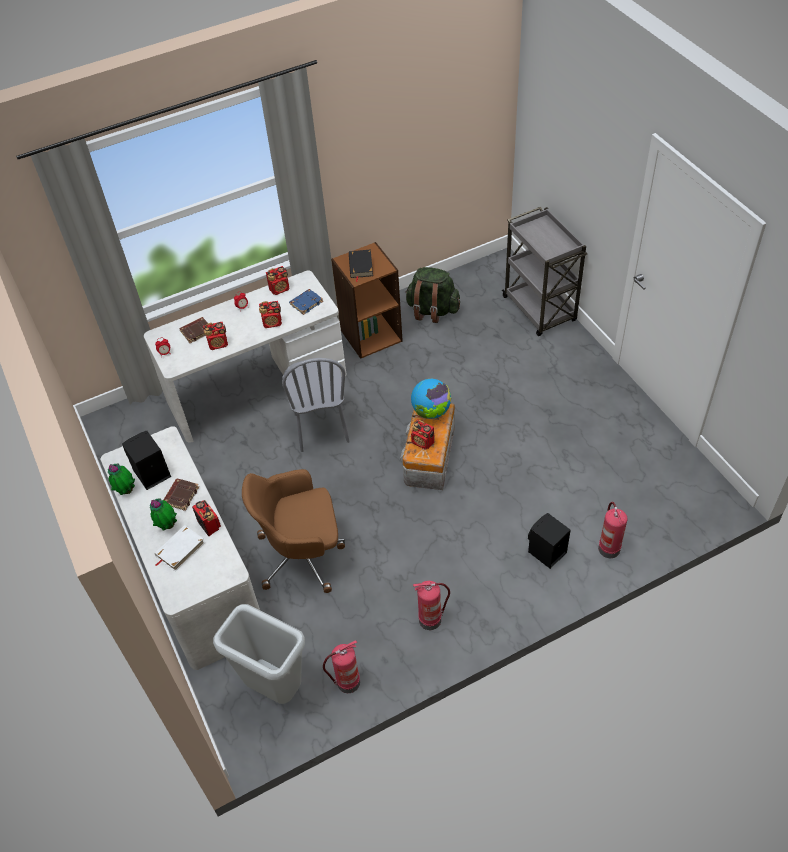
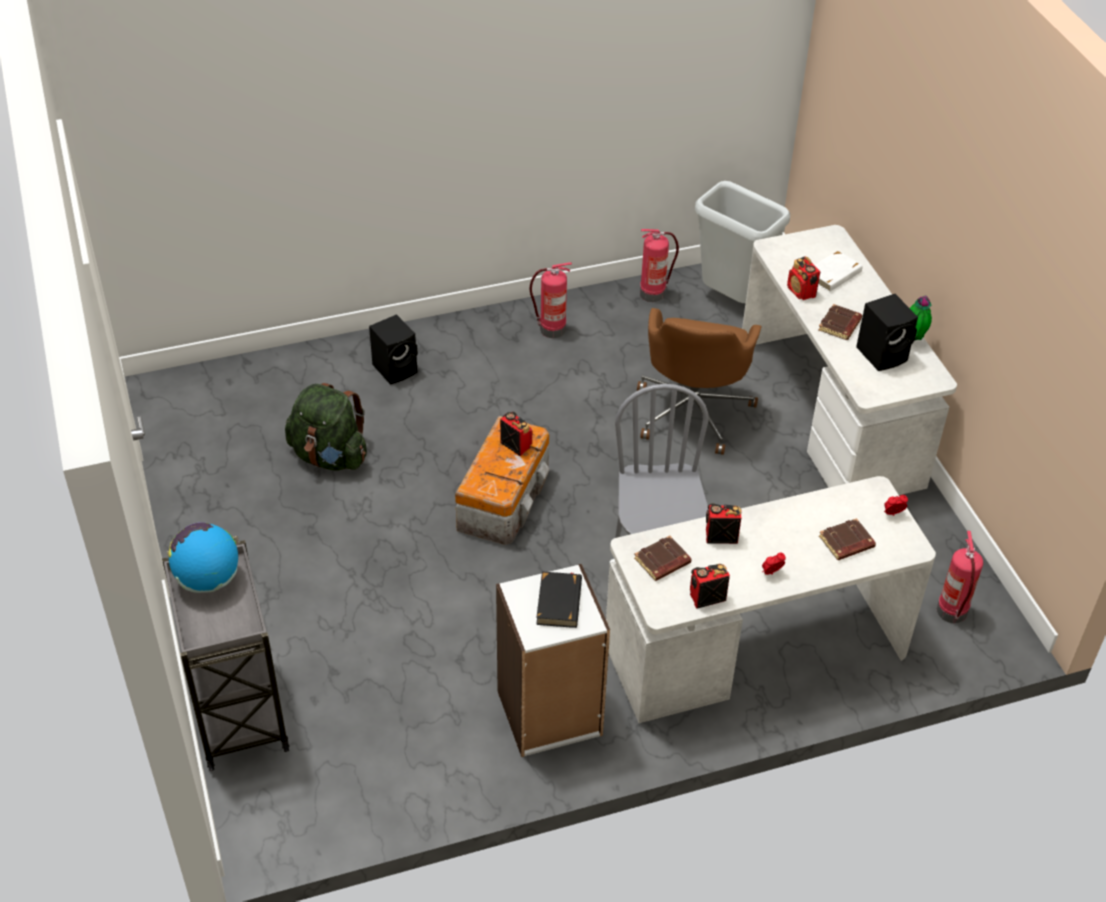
camera: 175 degrees left, 5 degrees down
potted plant [150,498,177,531] -> none
radio [203,322,228,350] -> none
brown office chair [242,469,345,593] -> brown office chair turned 105 degrees clockwise [637,308,762,455]
blue book [289,289,323,315] -> brown book [634,536,692,581]
brown bookcase [331,242,403,359] -> white bookcase [496,564,610,757]
green backpack [405,267,460,323] -> green backpack moved to [285,383,367,471]
globe [411,379,452,419] -> globe moved to [169,522,238,593]
fire extinguisher [598,502,627,558] -> fire extinguisher moved to [937,531,983,623]

